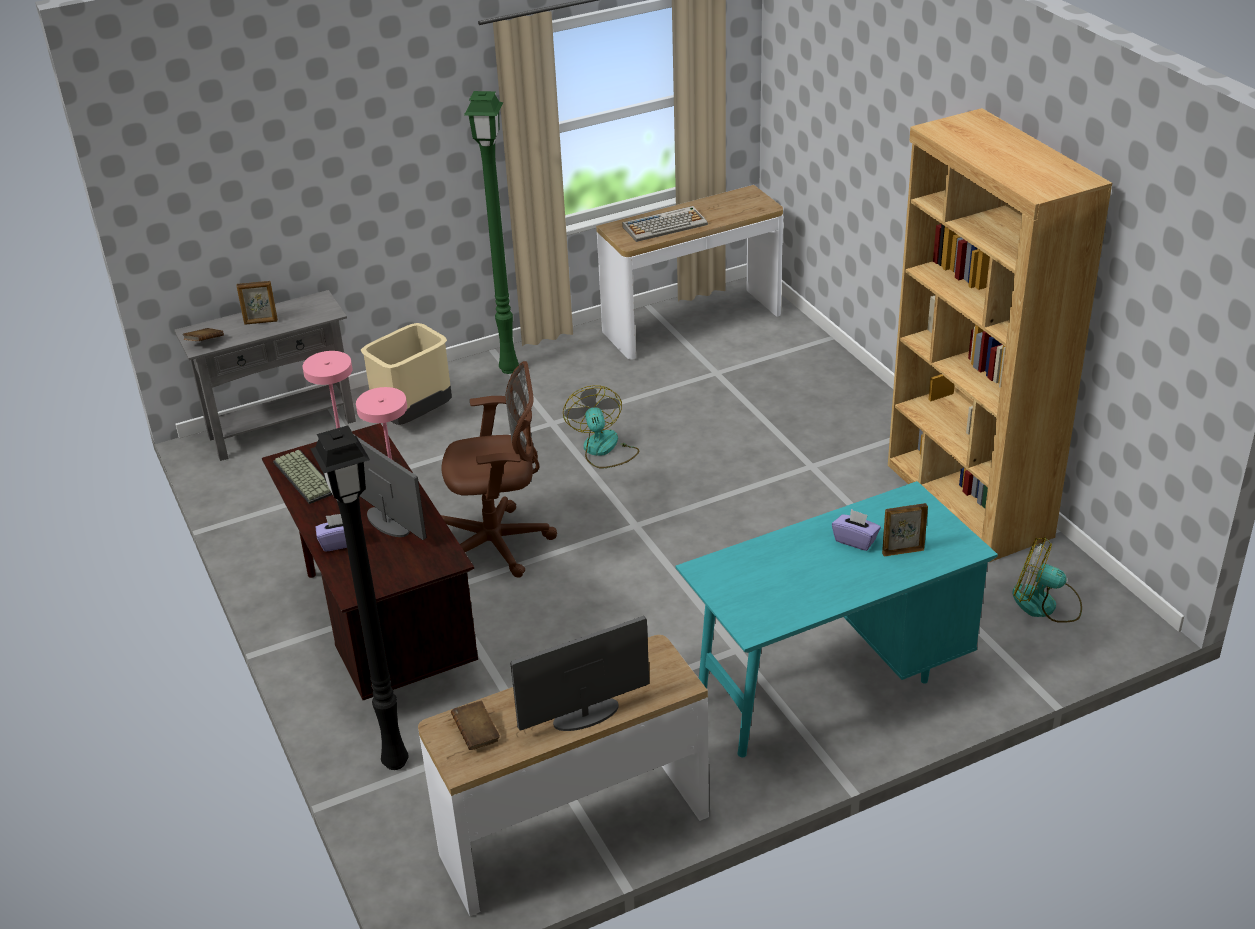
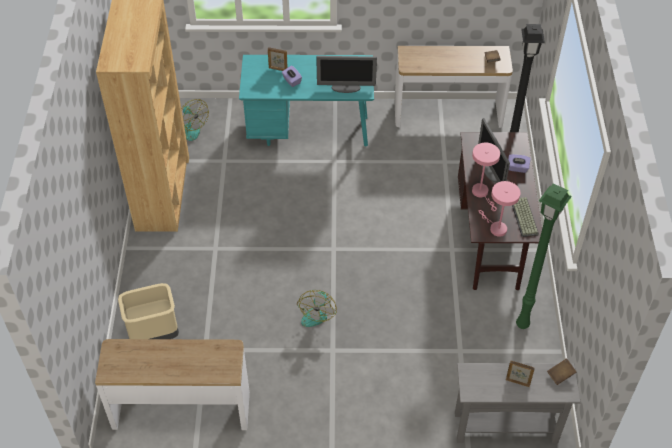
camera: 155 degrees left, 15 degrees up
beige trash can [361,323,452,425] -> beige trash can moved to [118,283,179,339]
brown office chair [441,361,557,578] -> none
green floor lamp [464,91,519,374] -> green floor lamp moved to [516,183,572,329]
monitor [510,616,649,731] -> monitor moved to [316,56,377,93]
keyboard [622,206,708,242] -> none

